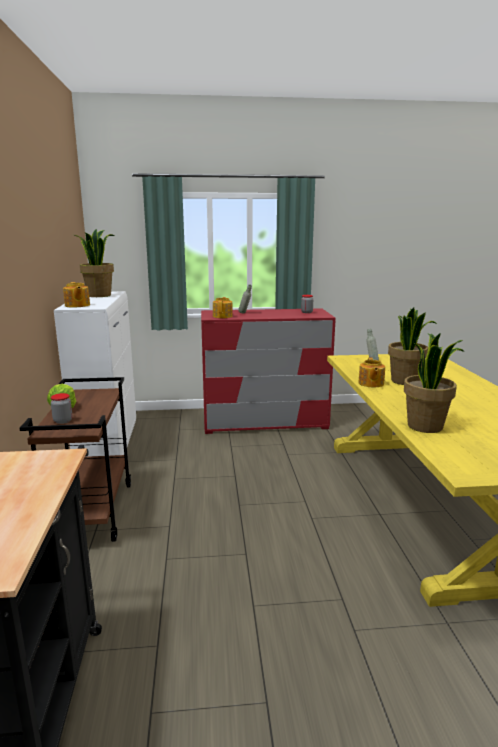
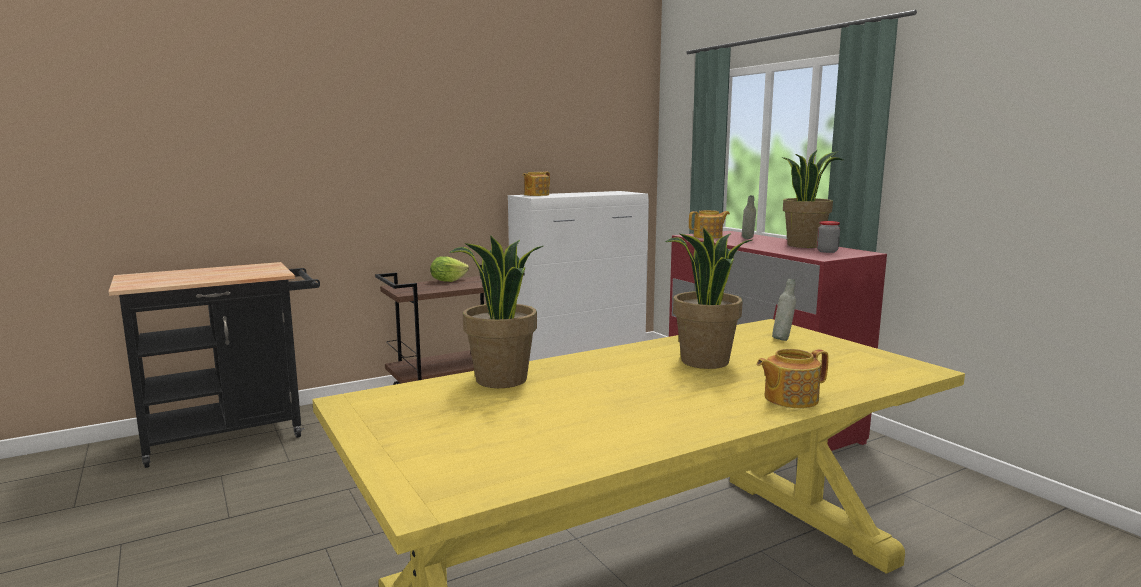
camera: 65 degrees right, 5 degrees down
jar [51,393,72,424] -> none
potted plant [75,229,114,297] -> potted plant moved to [781,149,843,248]
teapot [358,357,385,387] -> teapot moved to [757,349,829,408]

